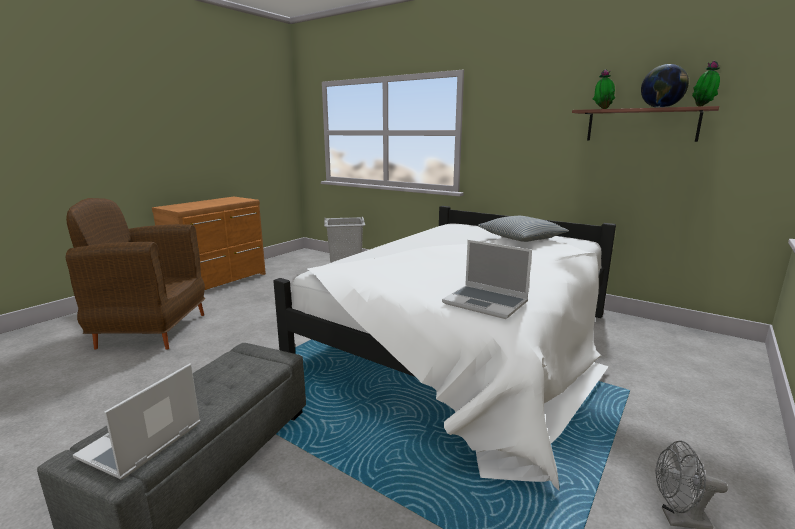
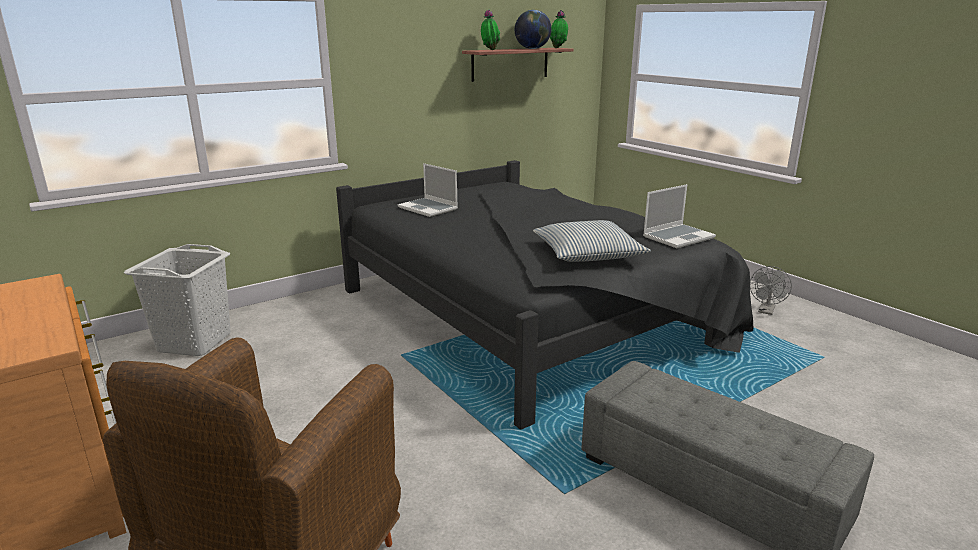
camera: 70 degrees left, 5 degrees up
laptop [73,363,201,480] -> laptop moved to [398,163,458,217]
white bed [273,206,616,490] -> black bed [336,160,753,430]
pillow [478,216,569,242] -> pillow moved to [533,220,651,262]

